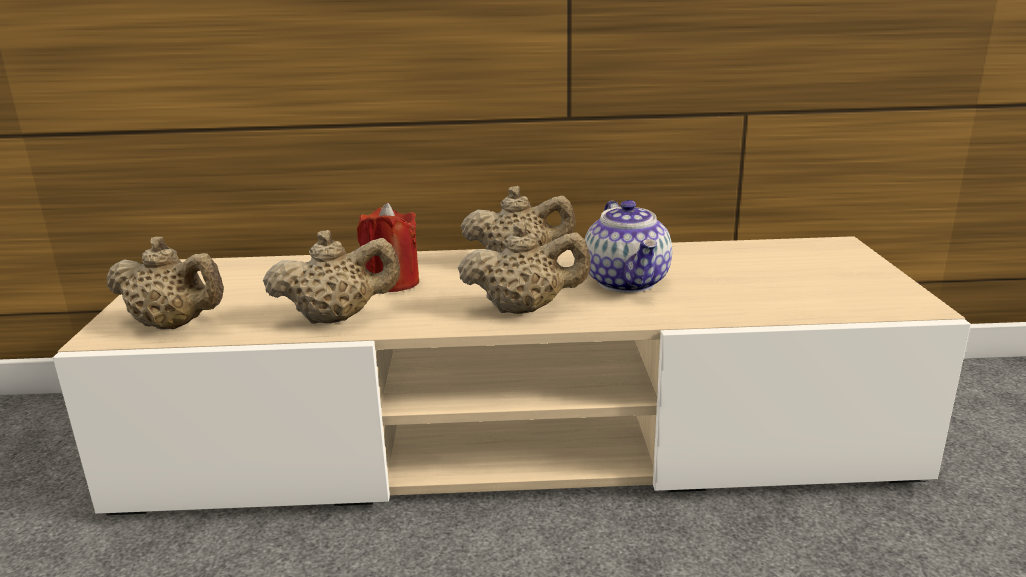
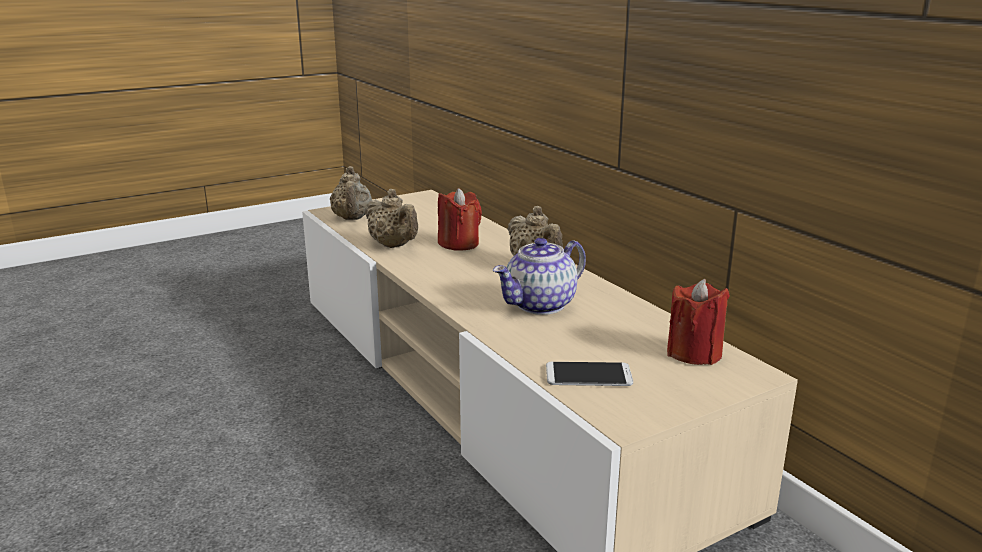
camera: 60 degrees right, 0 degrees up
beige teapot [458,222,591,314] -> none
none -> phone [546,362,633,386]
none -> red candle [667,279,730,365]

